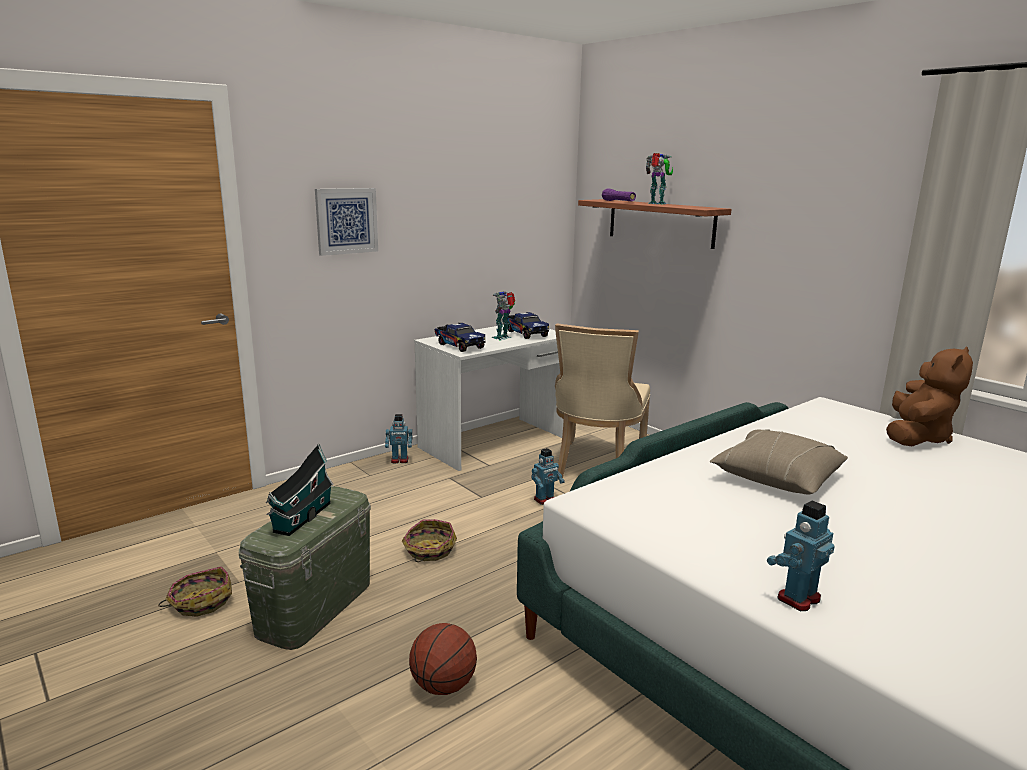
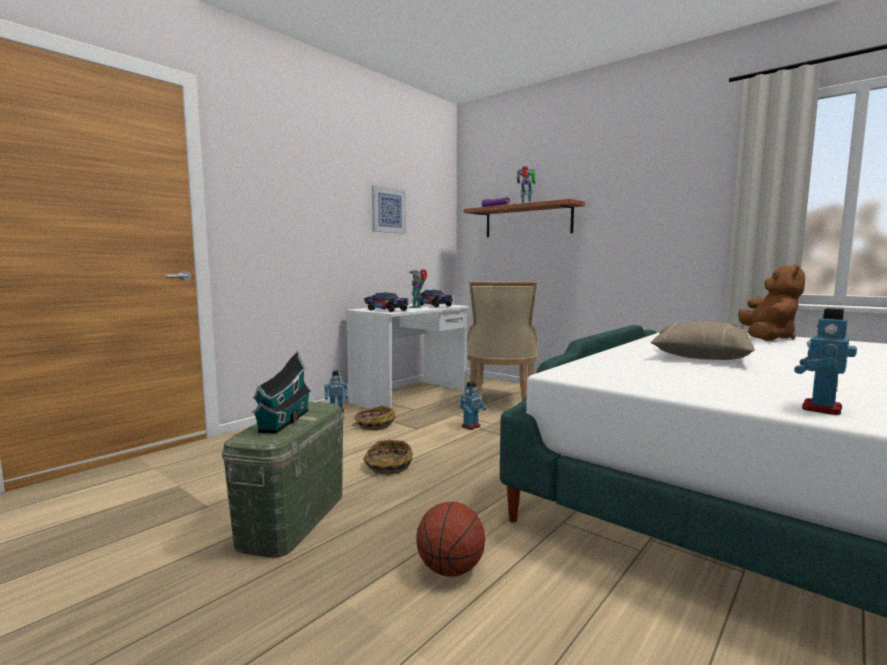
camera: 10 degrees left, 10 degrees down
basket [158,567,232,617] -> basket moved to [352,405,396,430]
picture [315,188,378,256] -> picture moved to [372,185,406,234]

